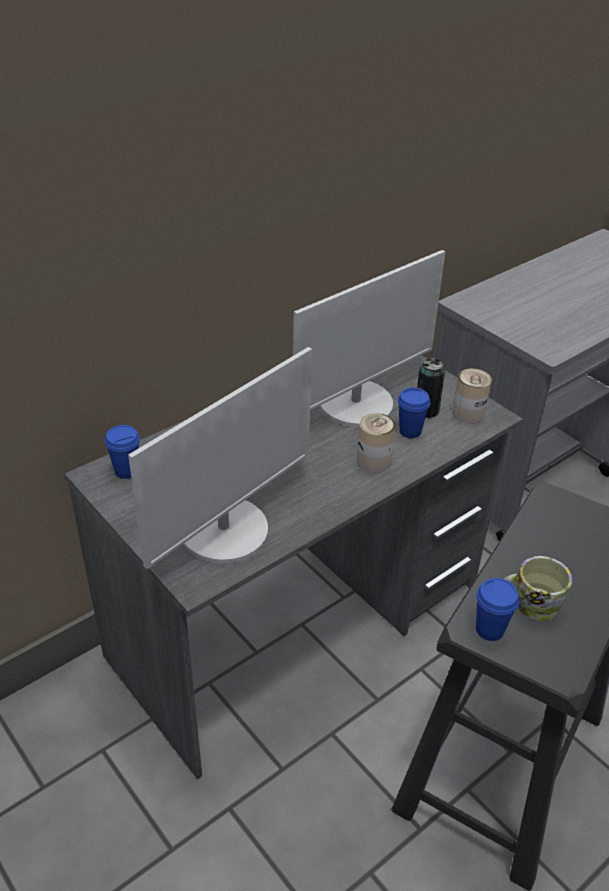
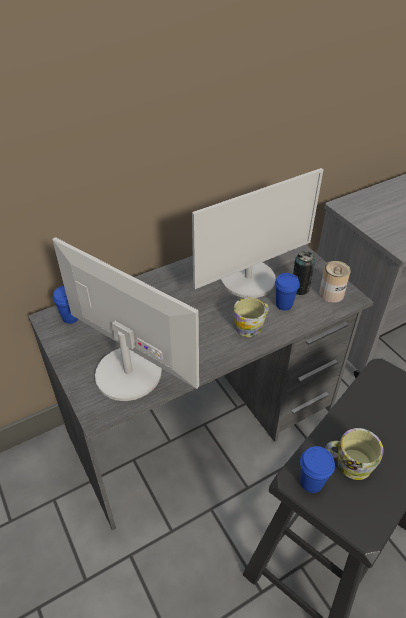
camera: 10 degrees right, 5 degrees up
monitor [128,347,312,569] -> monitor turned 105 degrees counterclockwise [52,237,199,401]
can [357,413,396,472] -> mug [233,297,269,337]

